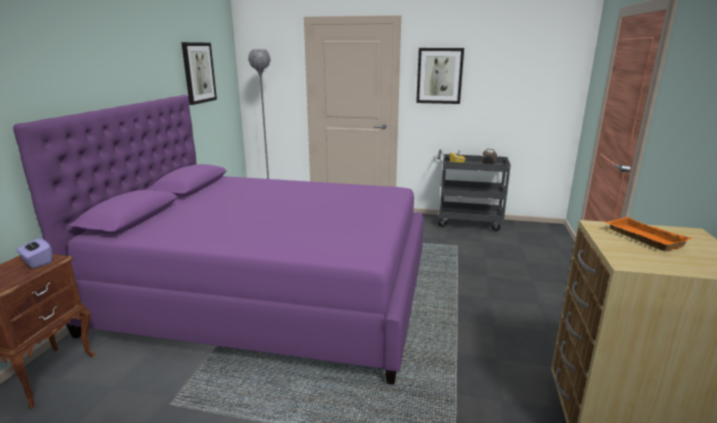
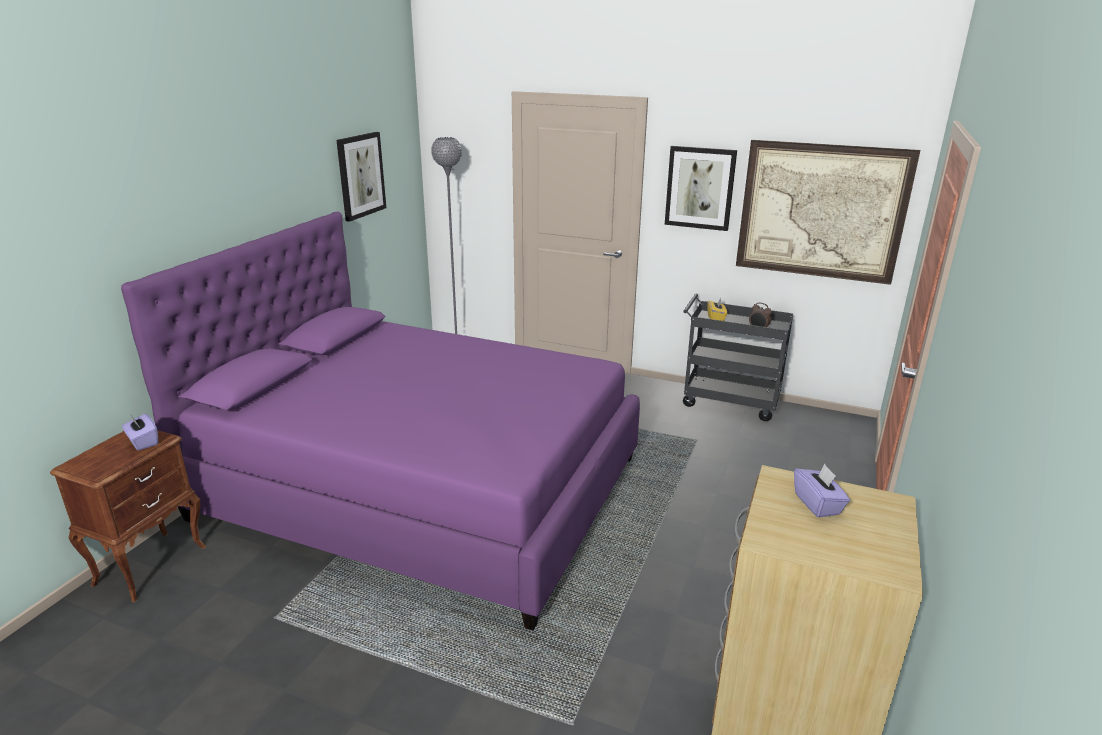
camera: 10 degrees right, 5 degrees up
orange tray [605,217,691,251] -> purple tissue box [794,463,850,518]
none -> picture [736,140,921,285]

